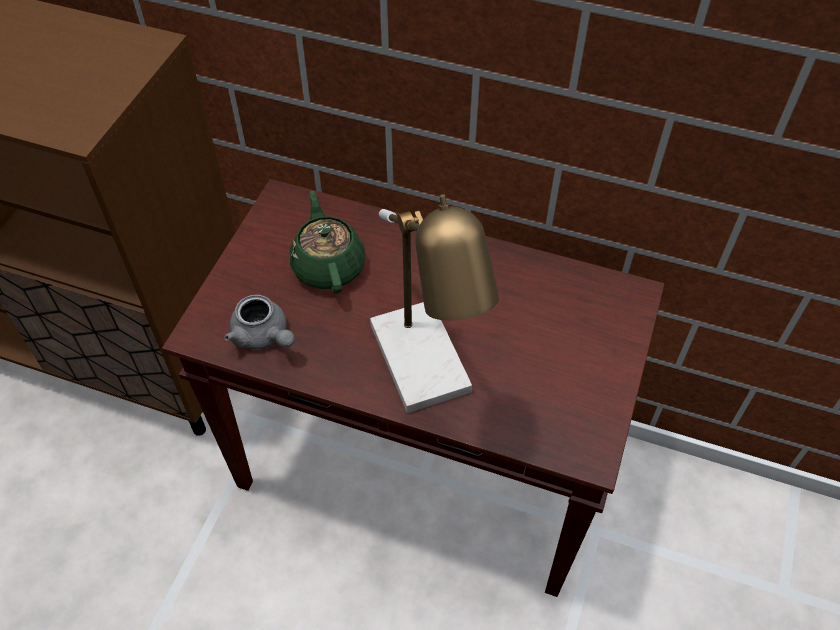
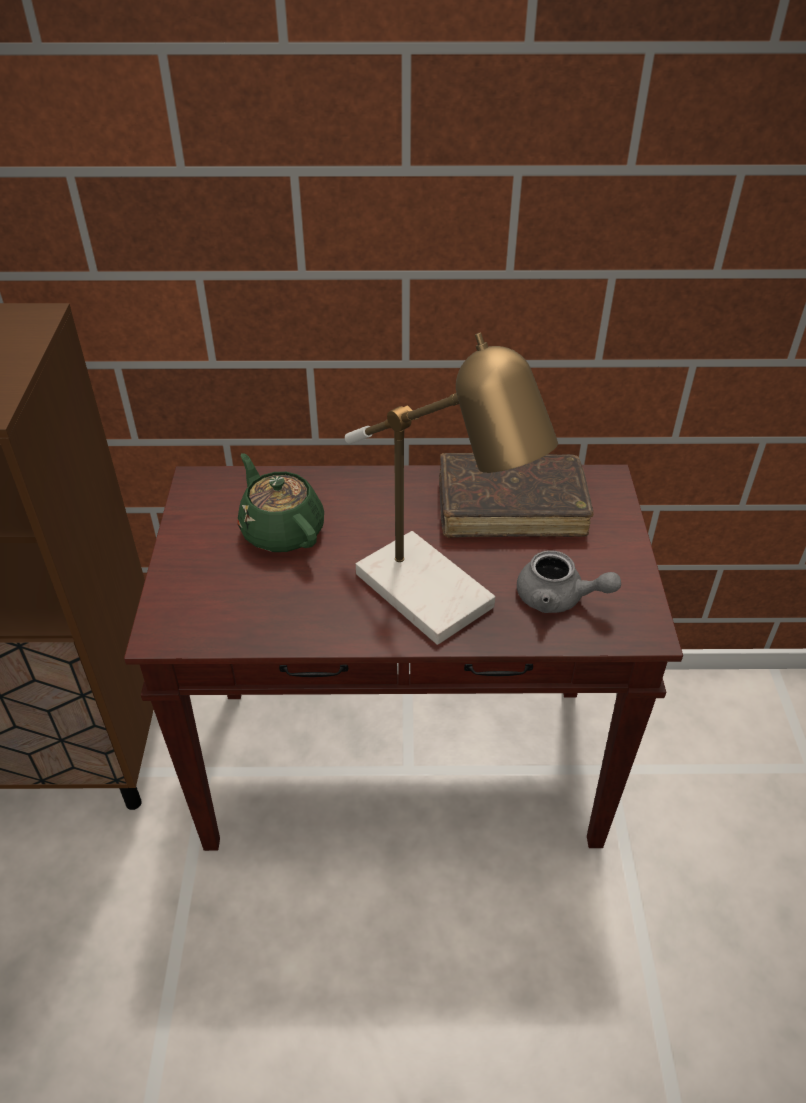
camera: 20 degrees left, 10 degrees down
grey teapot [224,294,295,349] -> grey teapot moved to [517,550,621,613]
none -> brown book [439,453,594,538]

